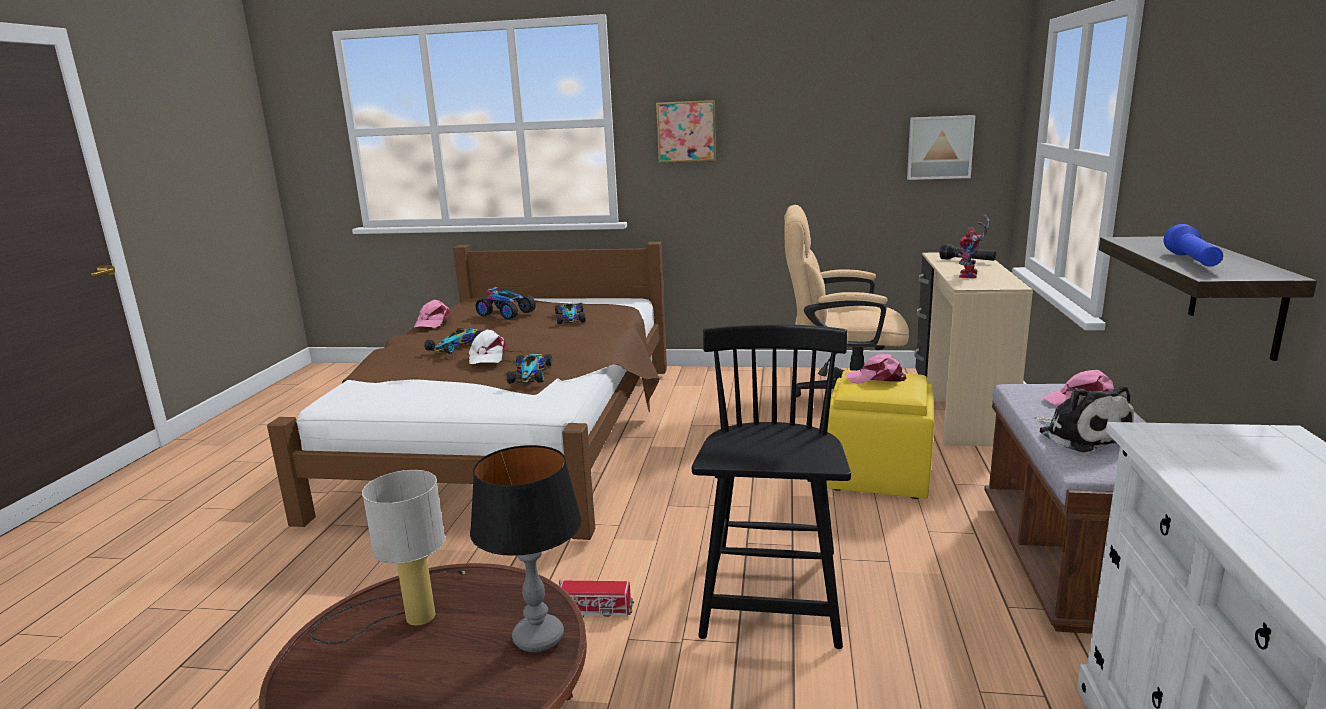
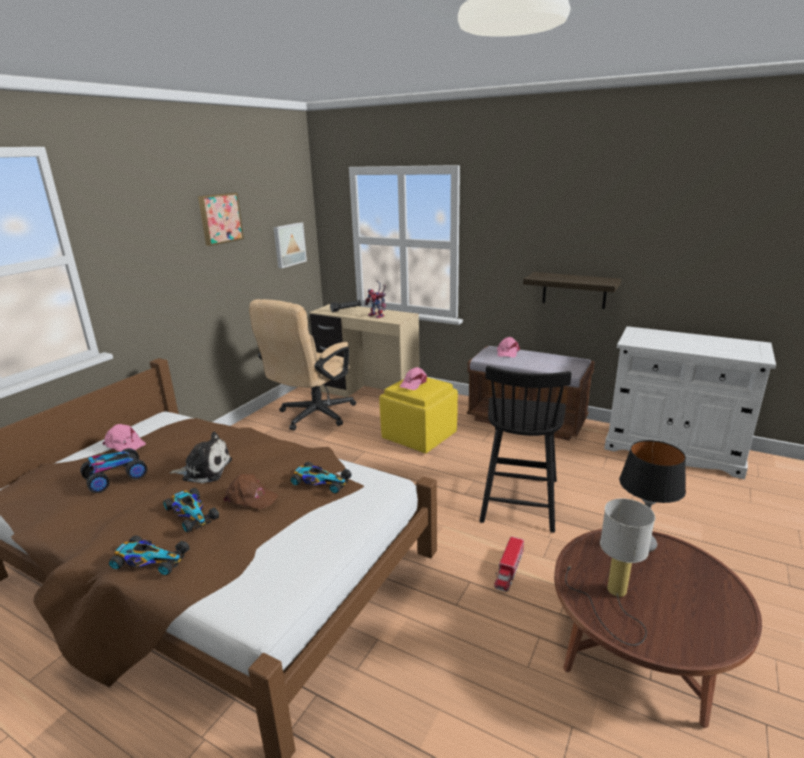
camera: 70 degrees left, 5 degrees up
pink cap [414,300,450,328] -> pink cap moved to [102,424,146,452]
white cap [469,330,508,364] -> brown cap [224,474,279,509]
toy car [555,303,585,324] -> toy car moved to [109,535,189,575]
picture [656,100,716,163] -> picture moved to [198,193,244,246]
black chair [692,324,851,649] -> black chair turned 105 degrees counterclockwise [480,366,572,533]
plush toy [1035,386,1134,453] -> plush toy moved to [169,432,232,483]
blue flashlight [1164,224,1223,267] -> none

